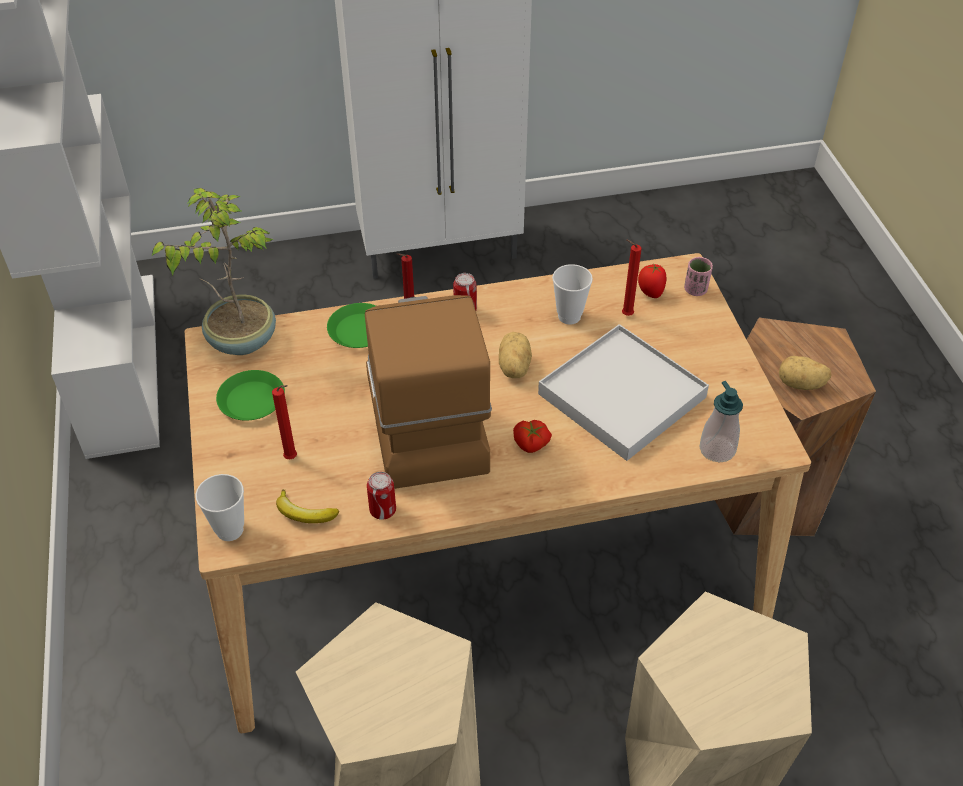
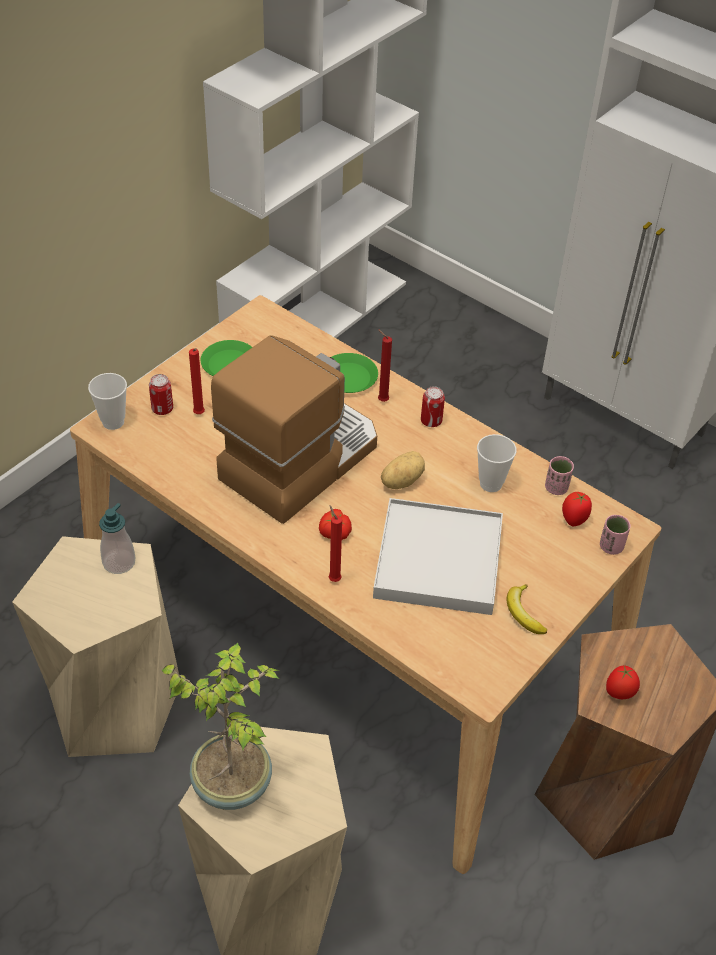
camera: 50 degrees right, 0 degrees up
potted plant [152,188,276,355] -> potted plant moved to [161,642,279,810]
banana [276,489,339,523] -> banana moved to [506,584,547,634]
can [367,472,396,520] -> can moved to [149,374,173,415]
red candle [622,240,642,316] -> red candle moved to [329,506,342,582]
soap dispenser [699,381,743,463] -> soap dispenser moved to [99,503,135,574]
potato [779,356,832,390] -> tomato [606,666,640,699]
none -> pink cup [545,456,574,495]

